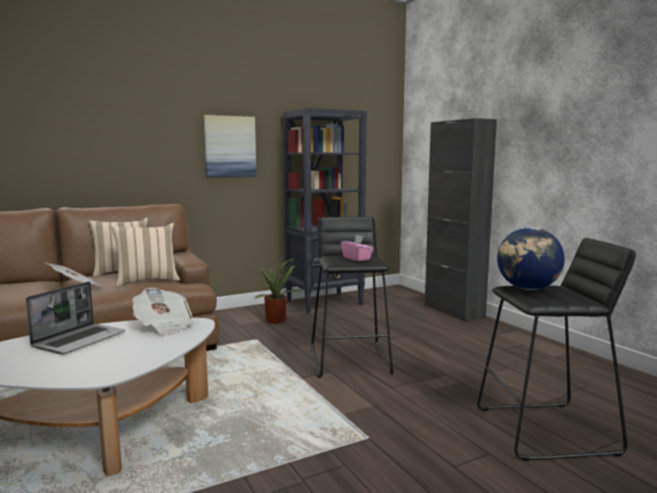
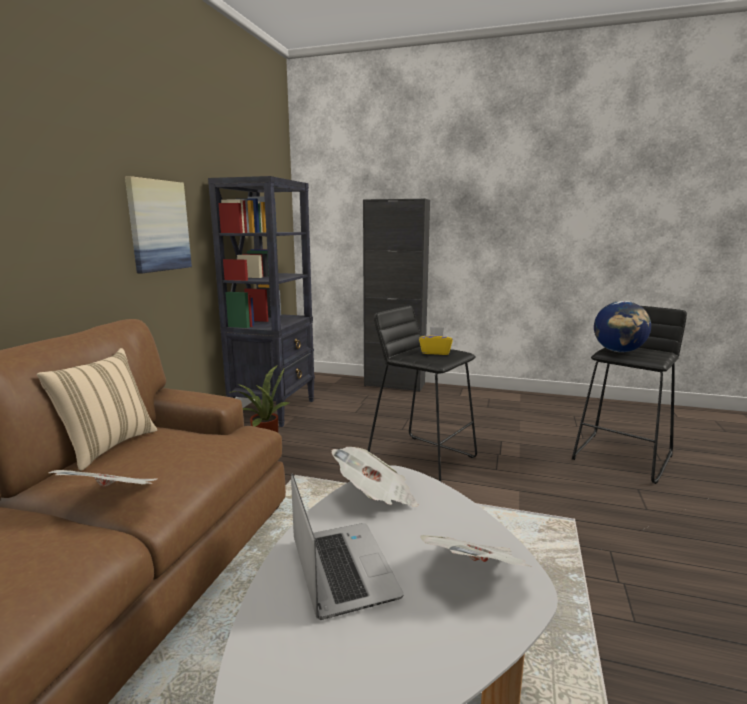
camera: 45 degrees left, 5 degrees up
beige pillow [111,223,180,287] -> none
pink tissue box [341,235,373,261] -> yellow tissue box [419,327,453,355]
none -> newspaper [421,535,531,567]

